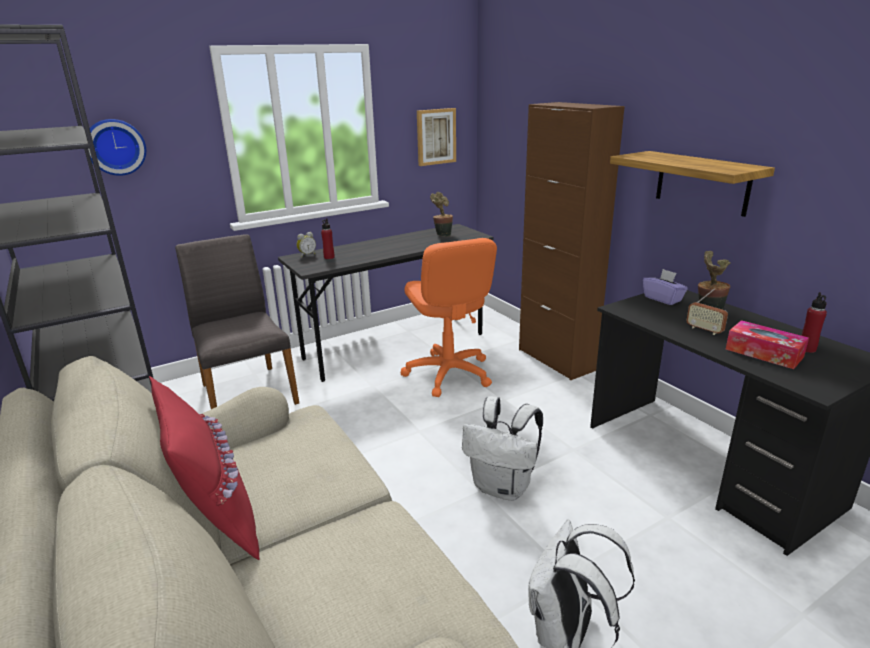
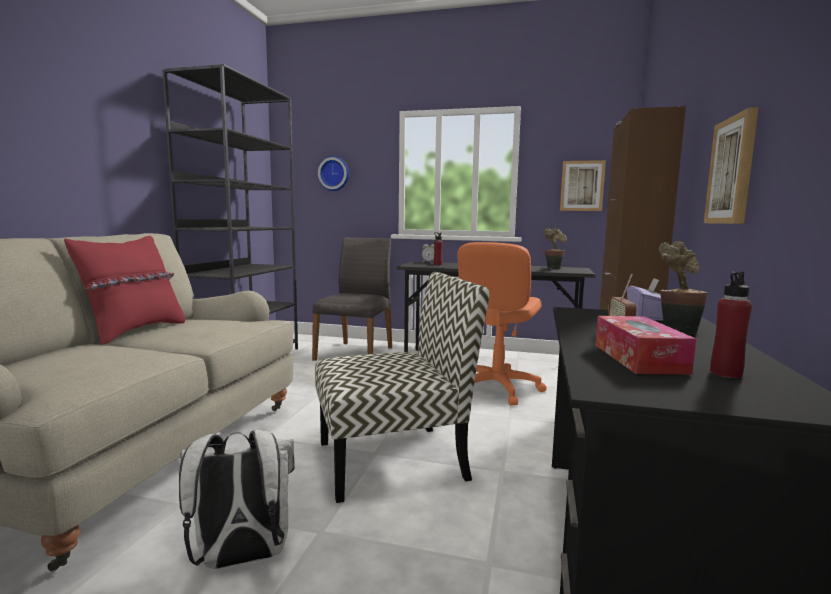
camera: 45 degrees right, 15 degrees down
white backpack [462,396,543,501] -> chair [315,272,489,503]
shelf [610,151,775,217] -> picture [704,107,759,224]

